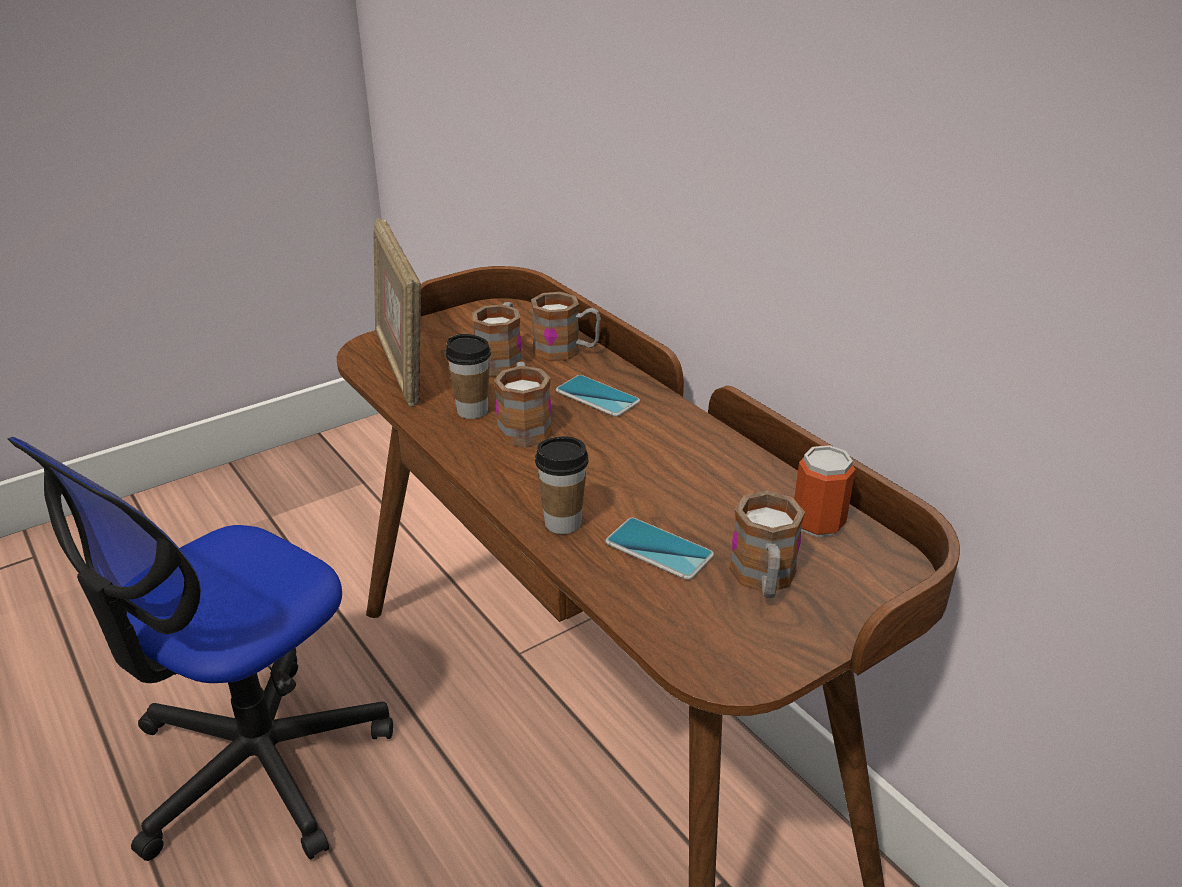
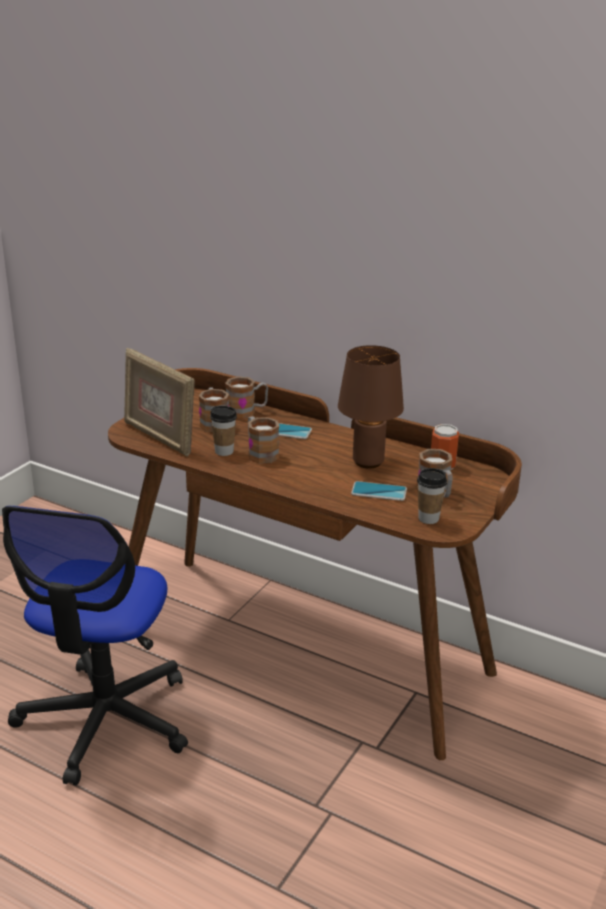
camera: 25 degrees left, 5 degrees down
cup [535,436,588,534] -> cup moved to [417,468,447,524]
none -> brown table lamp [338,345,404,469]

